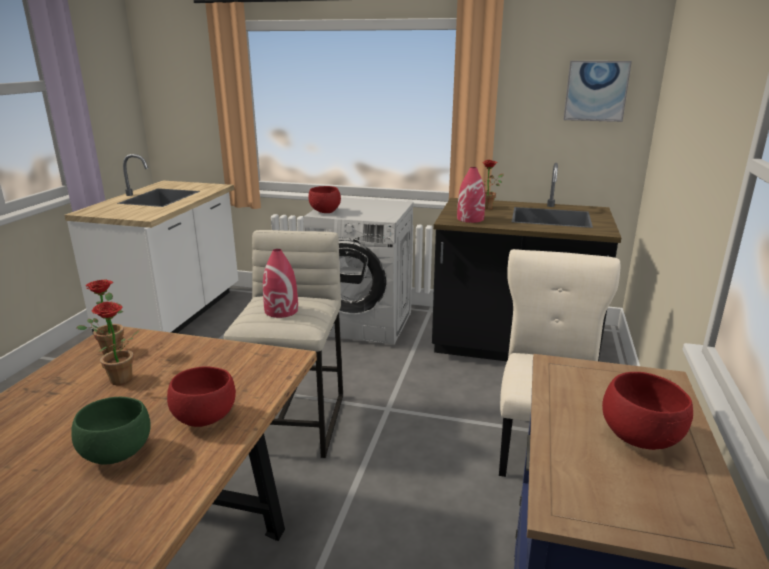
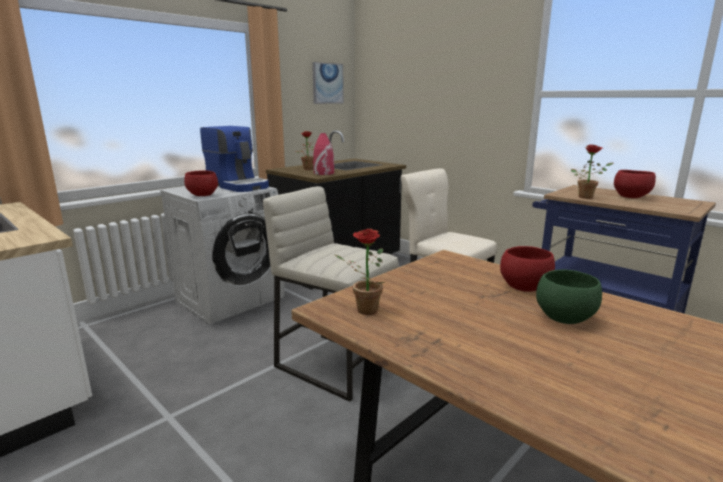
camera: 60 degrees left, 5 degrees down
potted plant [92,302,140,385] -> potted plant moved to [571,144,614,199]
red vase [263,249,298,318] -> none
none -> coffee machine [200,126,269,192]

